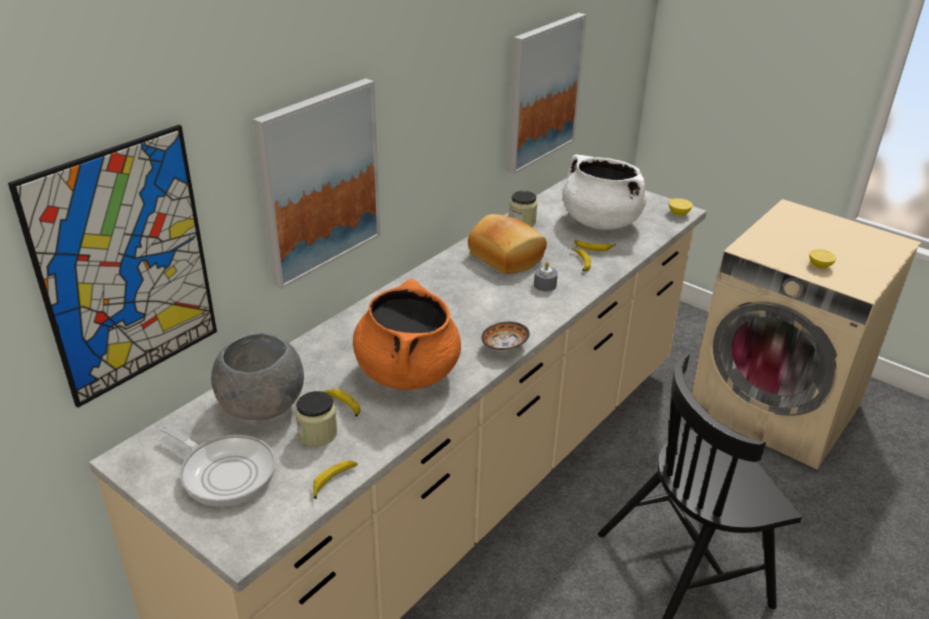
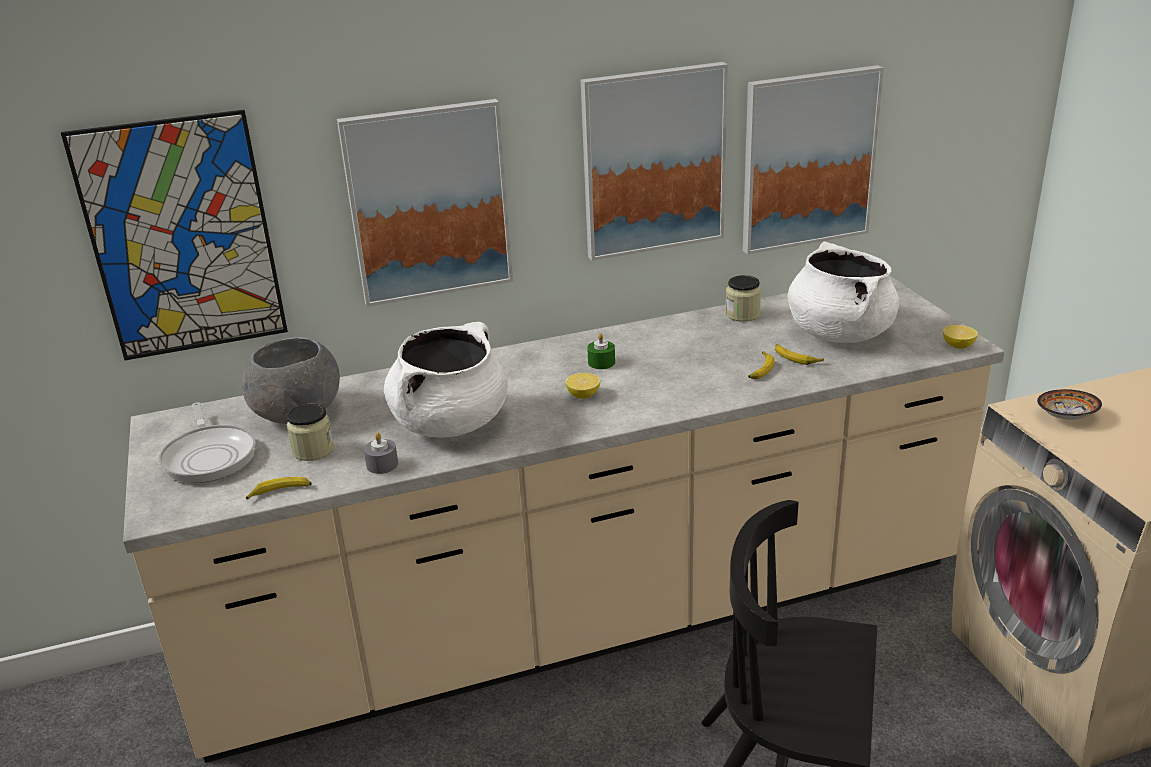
camera: 35 degrees right, 5 degrees down
banana [322,389,361,416] -> none
orange cooking pot [353,279,461,390] -> white cooking pot [384,322,508,438]
bread [468,214,547,274] -> none
bowl [481,322,530,351] -> bowl moved to [1037,389,1102,420]
grey candle [534,262,558,292] -> grey candle moved to [364,433,398,474]
lemon [809,249,836,268] -> lemon moved to [565,373,600,399]
none -> picture [581,62,728,261]
none -> green candle [587,333,615,369]

